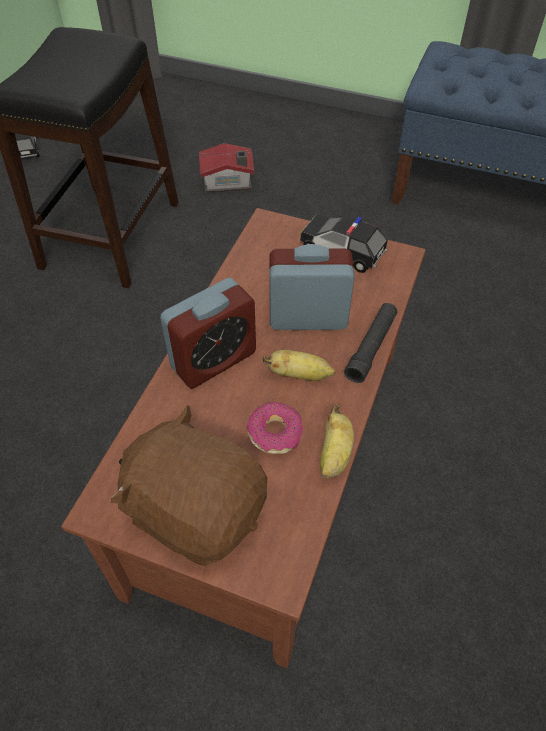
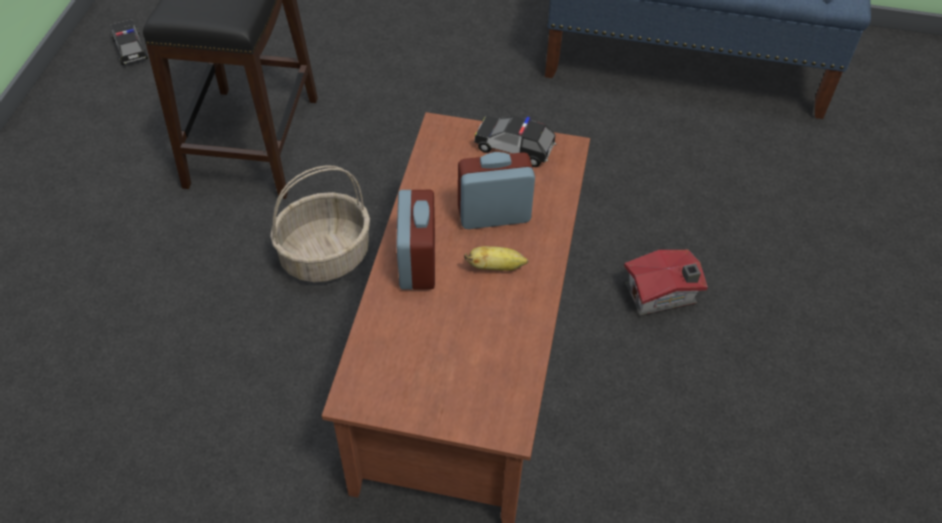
camera: 10 degrees left, 0 degrees up
brown plush toy [111,405,267,566] -> none
alarm clock [160,278,256,389] -> alarm clock turned 45 degrees counterclockwise [397,190,435,290]
toy house [199,143,254,193] -> toy house moved to [624,250,708,316]
donut [247,402,303,454] -> none
banana [320,404,354,479] -> none
black flashlight [344,303,398,383] -> none
none -> basket [270,165,370,282]

